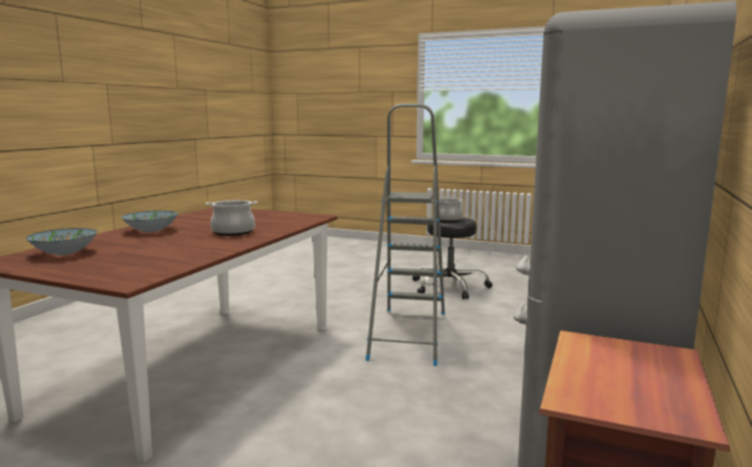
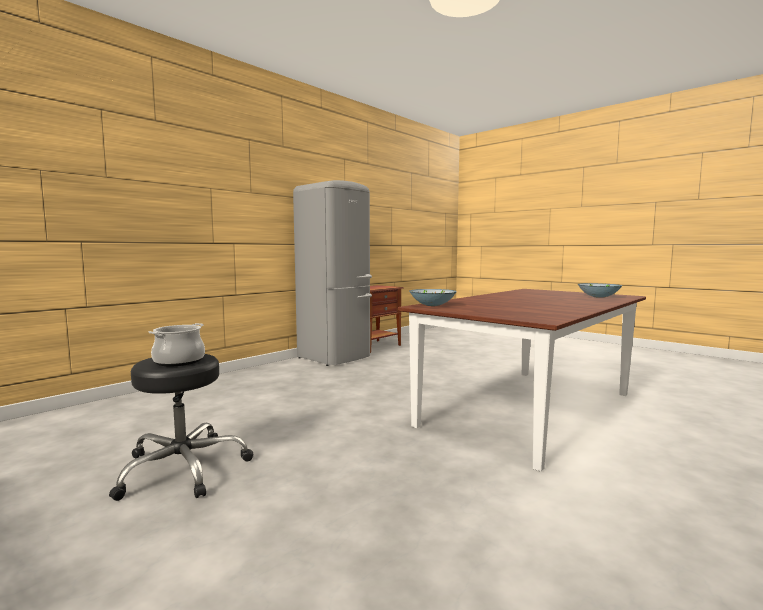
camera: 160 degrees left, 5 degrees down
bowl [121,211,178,232] -> bowl moved to [409,289,457,306]
cooking pot [206,200,257,236] -> none
grey step ladder [366,104,445,366] -> none

